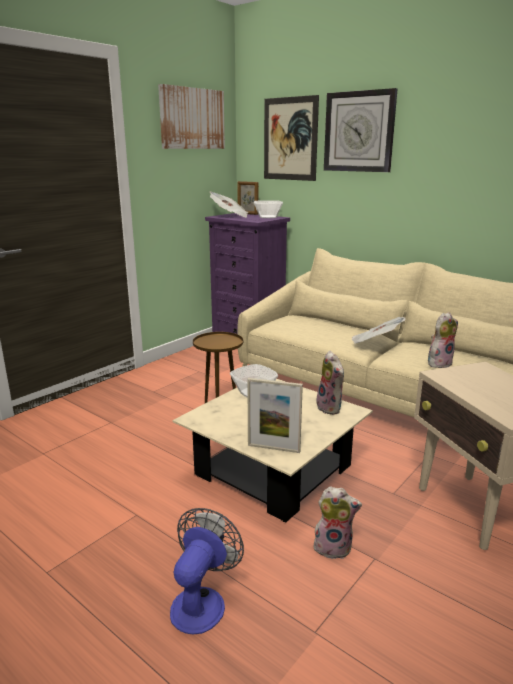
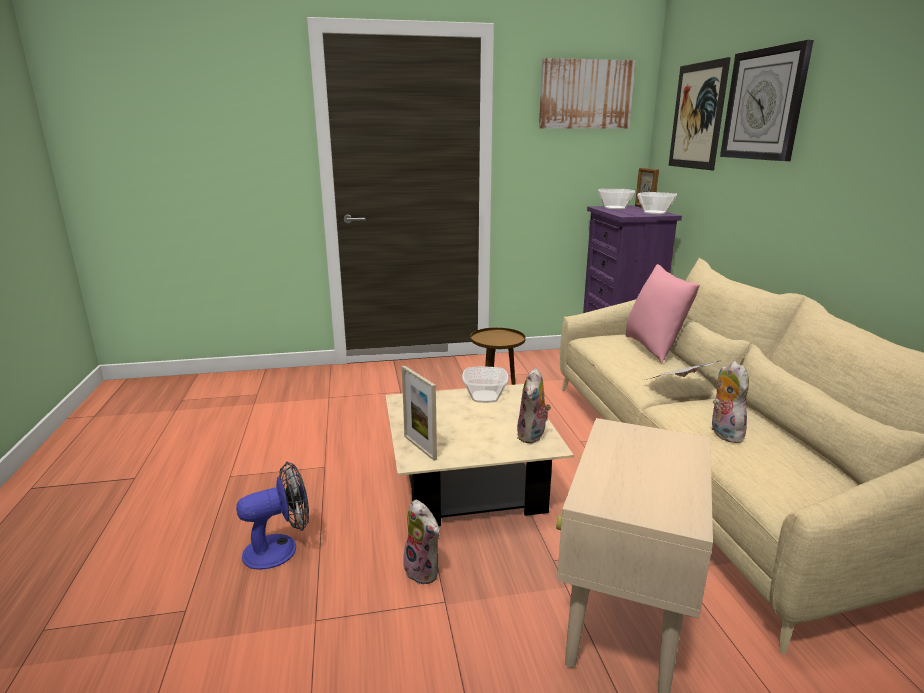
camera: 40 degrees right, 0 degrees up
newspaper [210,192,248,218] -> bowl [598,189,635,209]
plush toy [428,312,458,368] -> plush toy turned 105 degrees counterclockwise [711,361,749,443]
none -> pink pillow [626,264,700,364]

